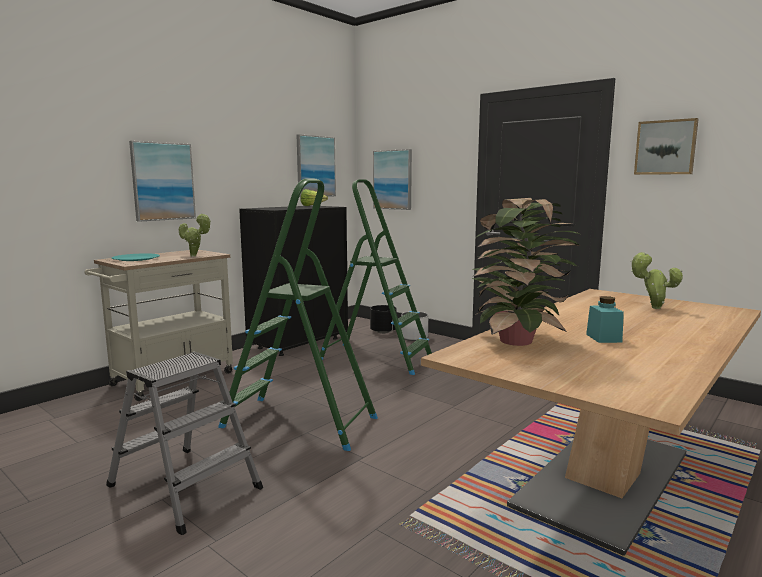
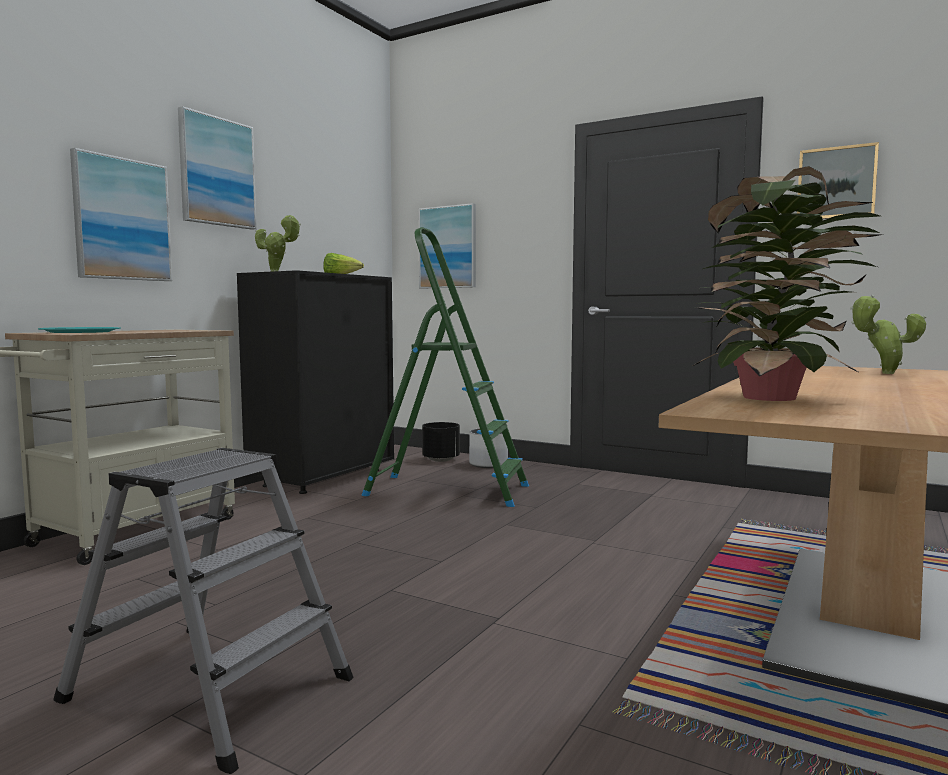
camera: 10 degrees left, 5 degrees down
potted plant [179,213,211,256] -> potted plant moved to [255,215,301,272]
green step ladder [218,179,378,451] -> none
picture [297,134,336,197] -> picture moved to [178,106,257,230]
turquoise jar [586,296,624,343] -> none

